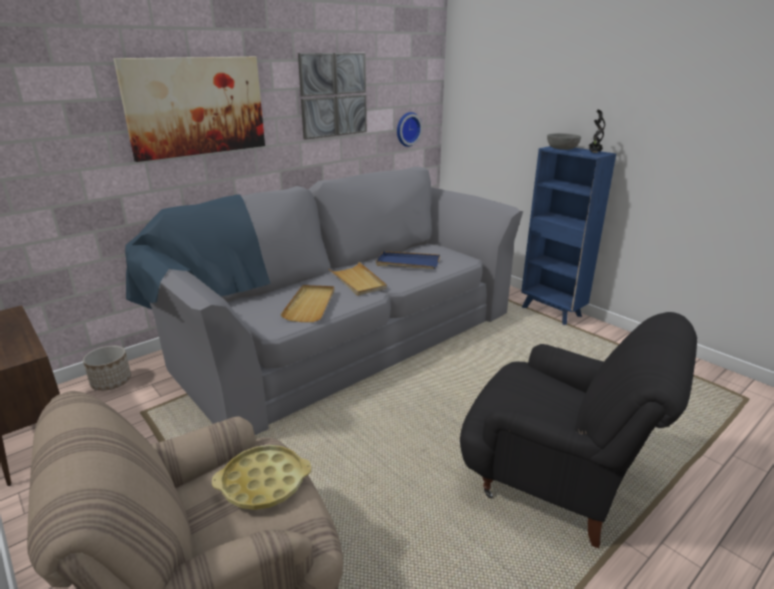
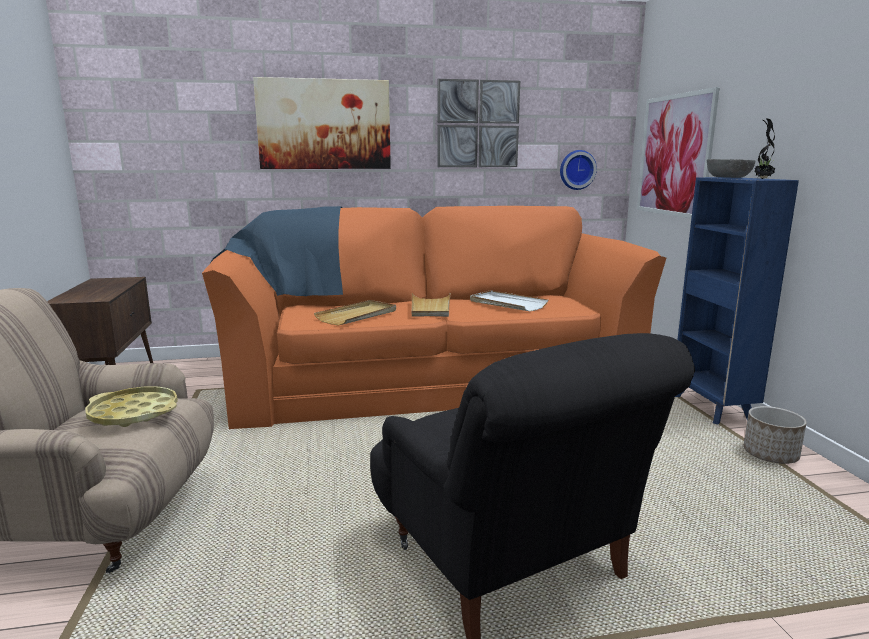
camera: 30 degrees right, 10 degrees down
planter [83,346,131,391] -> planter moved to [744,406,807,464]
grey sofa [125,166,523,435] -> orange sofa [202,206,666,429]
blue tray [376,251,440,269] -> white tray [470,290,548,311]
none -> picture [637,87,720,219]

